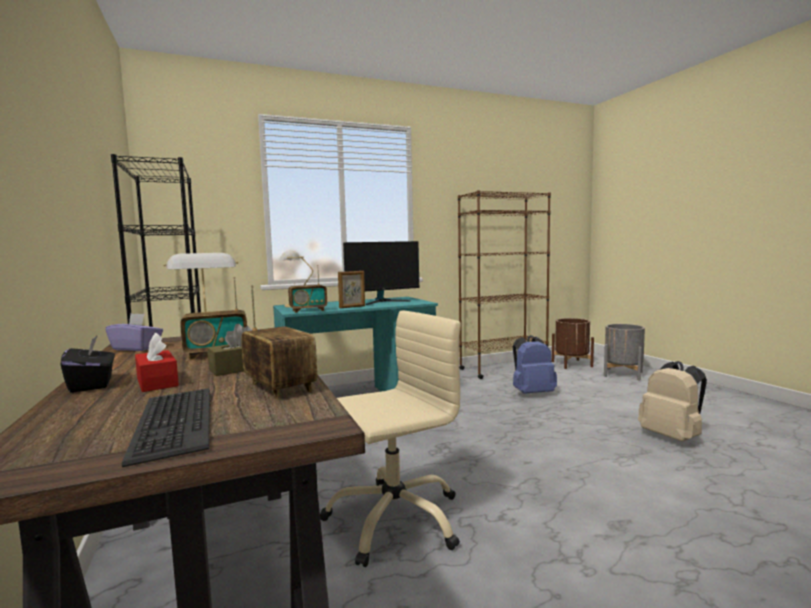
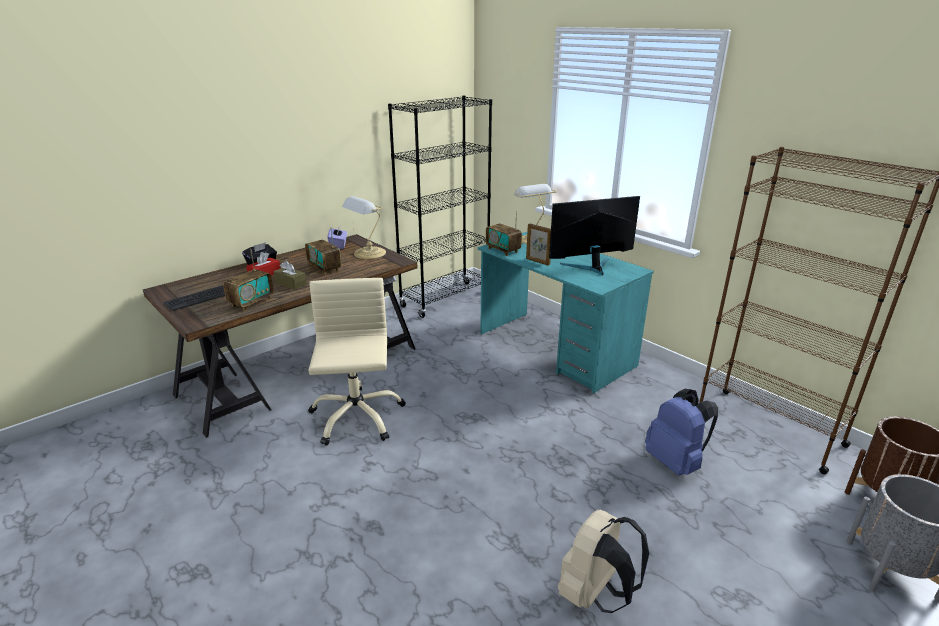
camera: 70 degrees right, 20 degrees up
beige office chair [320,311,461,567] -> beige office chair turned 135 degrees counterclockwise [308,278,406,445]
monitor [343,241,420,305] -> monitor turned 120 degrees clockwise [549,196,640,275]

